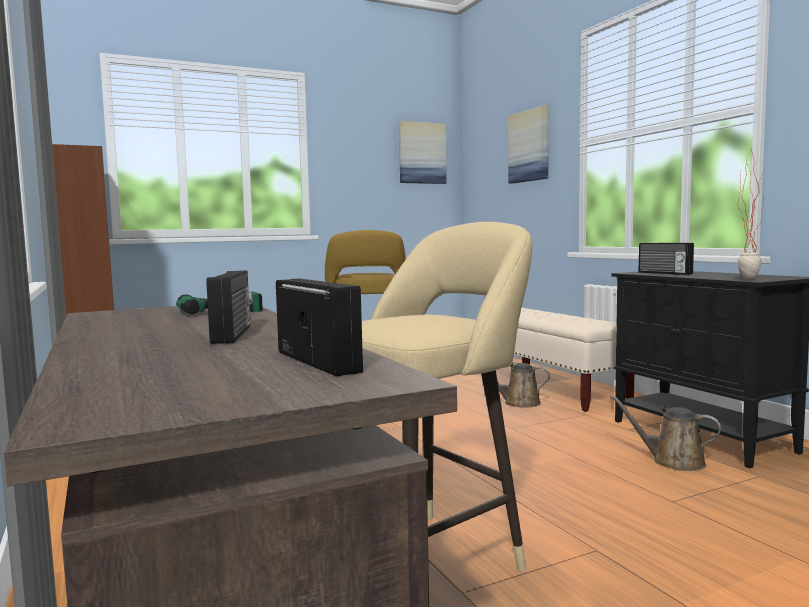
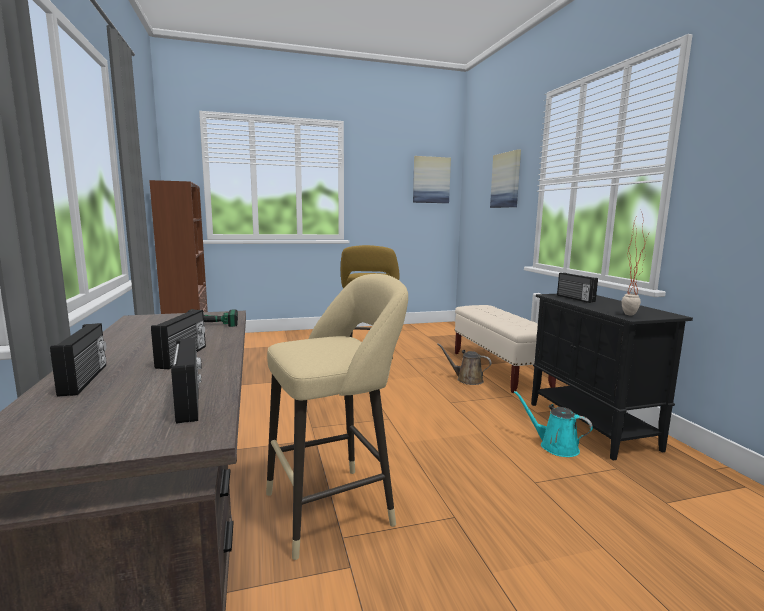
camera: 10 degrees right, 5 degrees up
brown watering can [609,395,721,471] -> turquoise watering can [514,391,593,457]
none -> radio [50,323,106,397]

